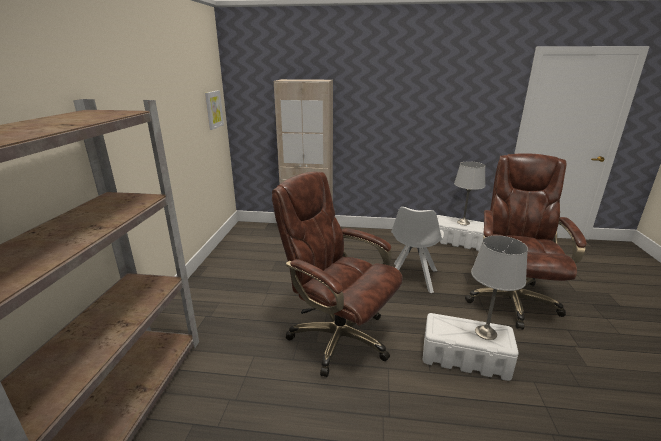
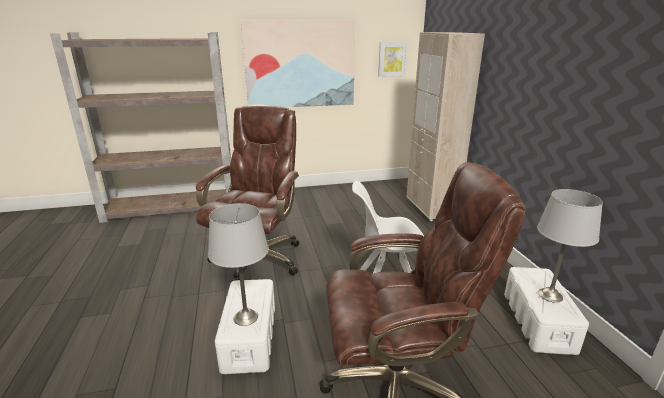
camera: 70 degrees right, 0 degrees up
none -> picture [241,19,355,107]

